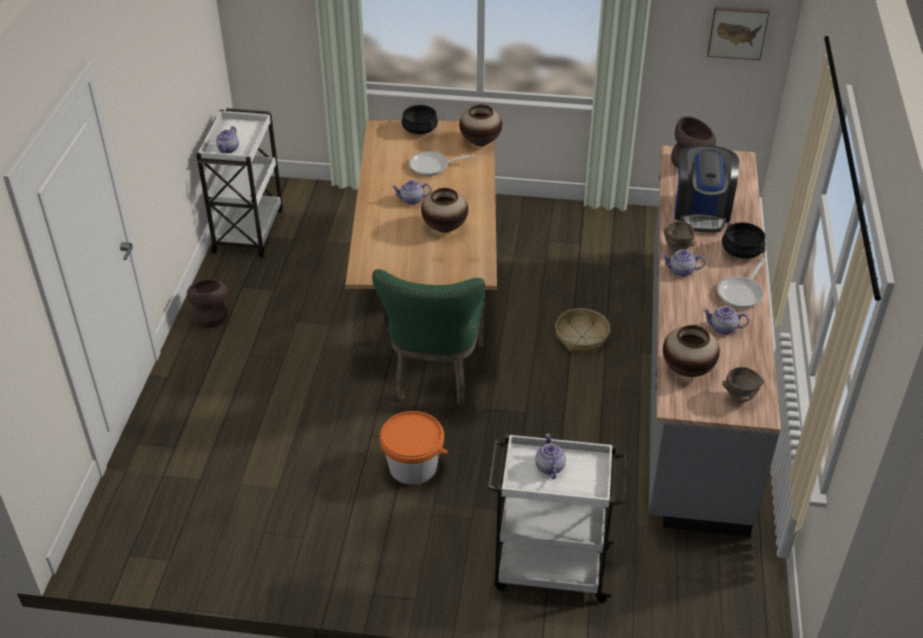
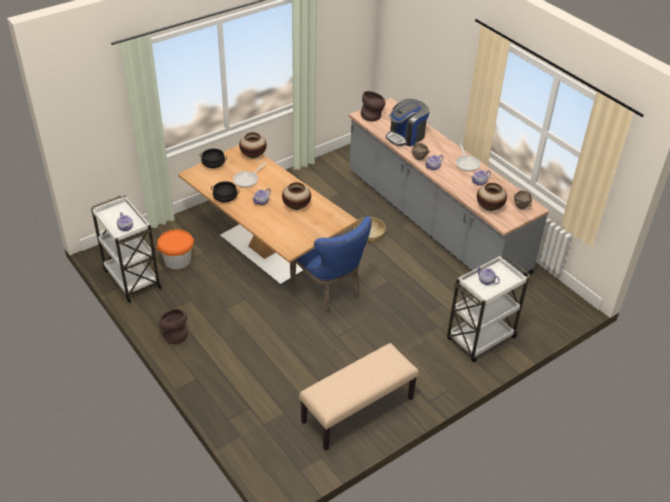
camera: 45 degrees left, 0 degrees up
green chair [372,269,486,406] -> blue chair [290,216,372,313]
orange bucket [380,411,448,485] -> orange bucket moved to [156,229,194,269]
coffee machine [674,145,739,232] -> coffee machine turned 90 degrees clockwise [385,99,430,147]
picture [707,6,770,60] -> none
black cooking pot [722,222,766,259] -> black cooking pot moved to [211,181,240,202]
none -> beige bench [299,343,419,450]

